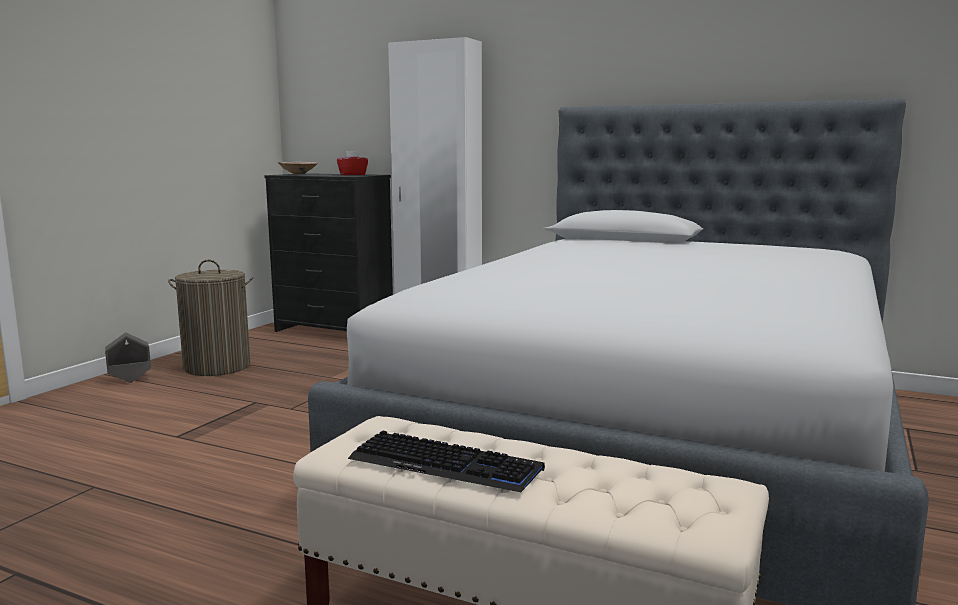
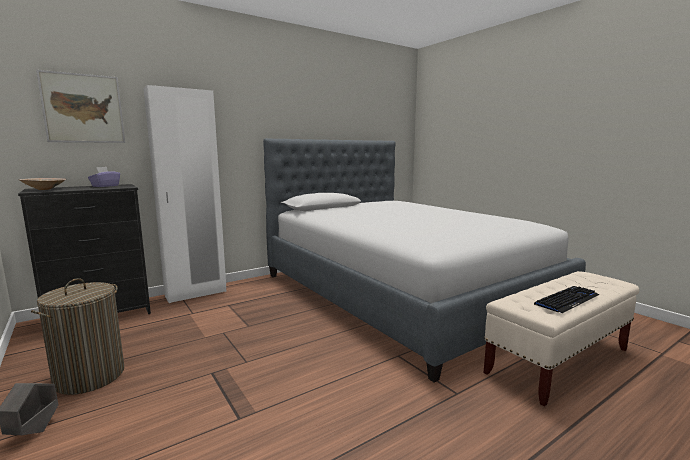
camera: 60 degrees left, 0 degrees up
red tissue box [337,151,368,175] -> purple tissue box [88,167,120,187]
none -> picture [36,70,125,143]

